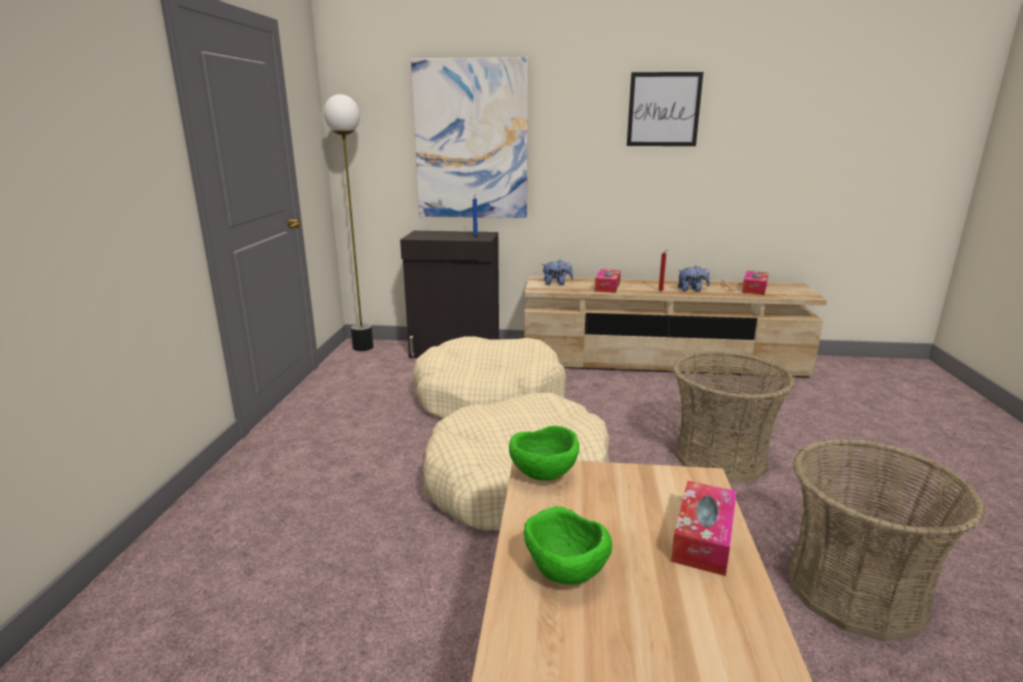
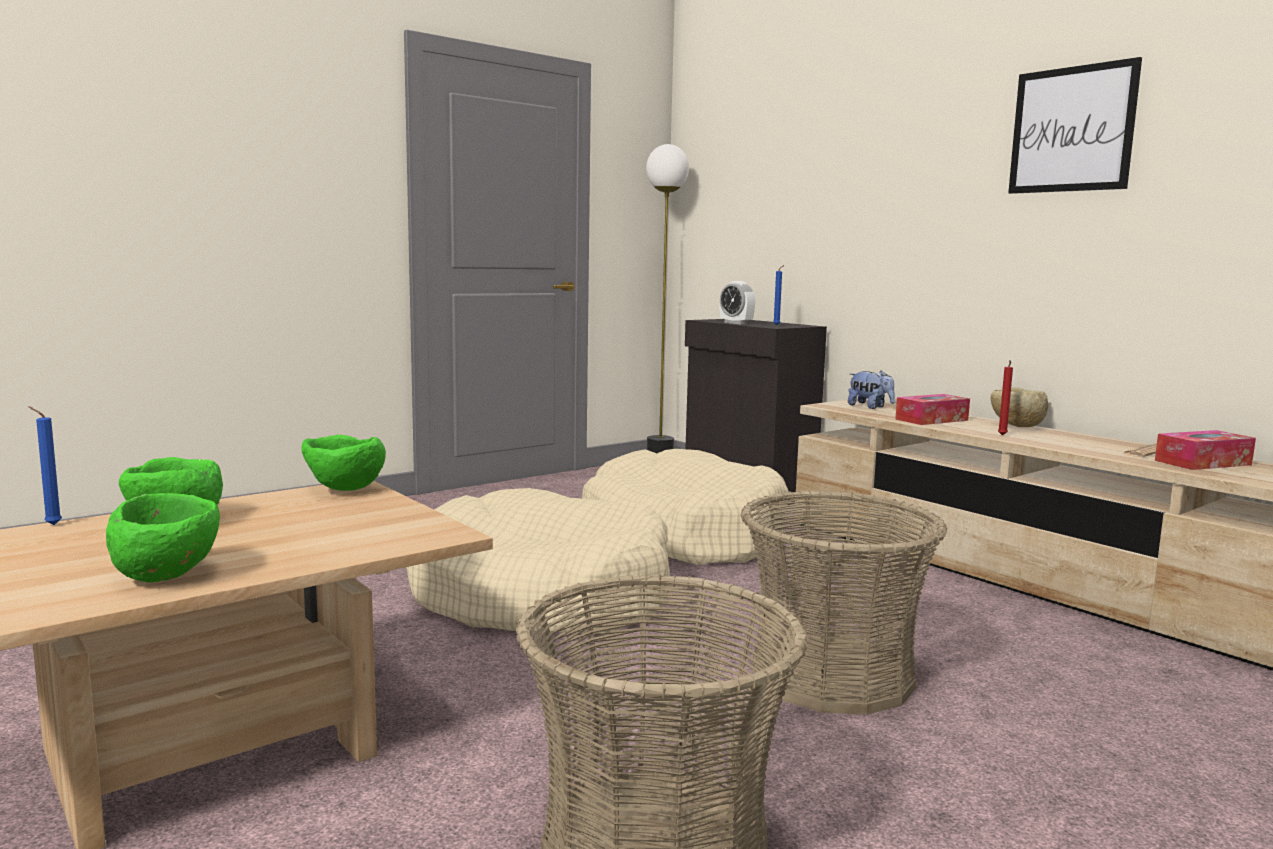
camera: 45 degrees right, 10 degrees down
picture [411,57,528,218] -> none
tissue box [671,481,737,576] -> none
plush toy [678,265,710,292] -> none
none -> blue candle [29,406,62,525]
none -> green bowl [106,493,220,582]
none -> alarm clock [719,281,755,324]
none -> beige bowl [991,387,1048,427]

